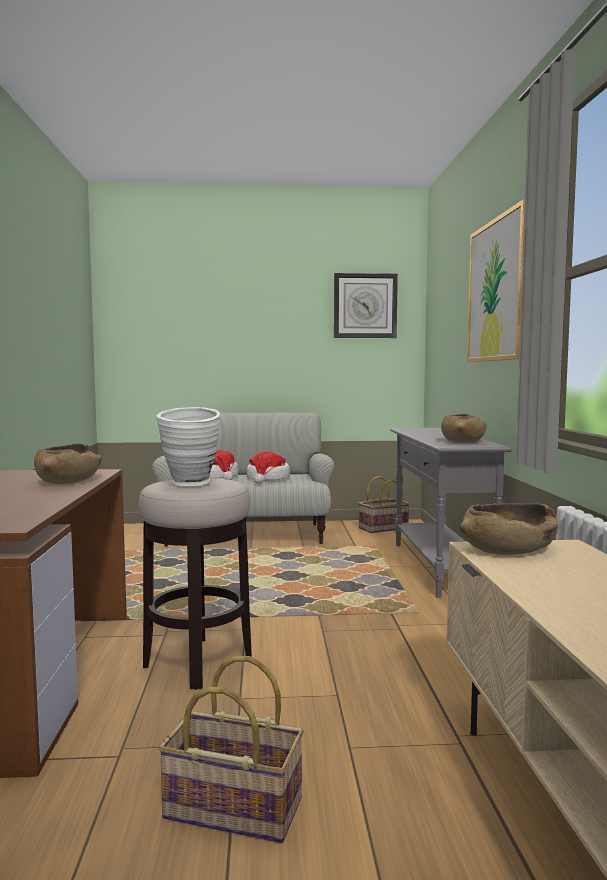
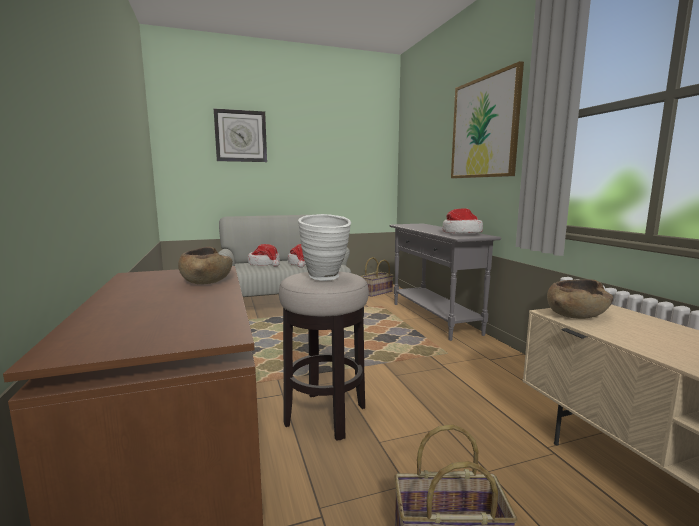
camera: 15 degrees left, 5 degrees up
wall clock [334,273,398,338] -> wall clock moved to [214,108,267,162]
brown bowl [441,414,487,443] -> hat [442,208,483,233]

